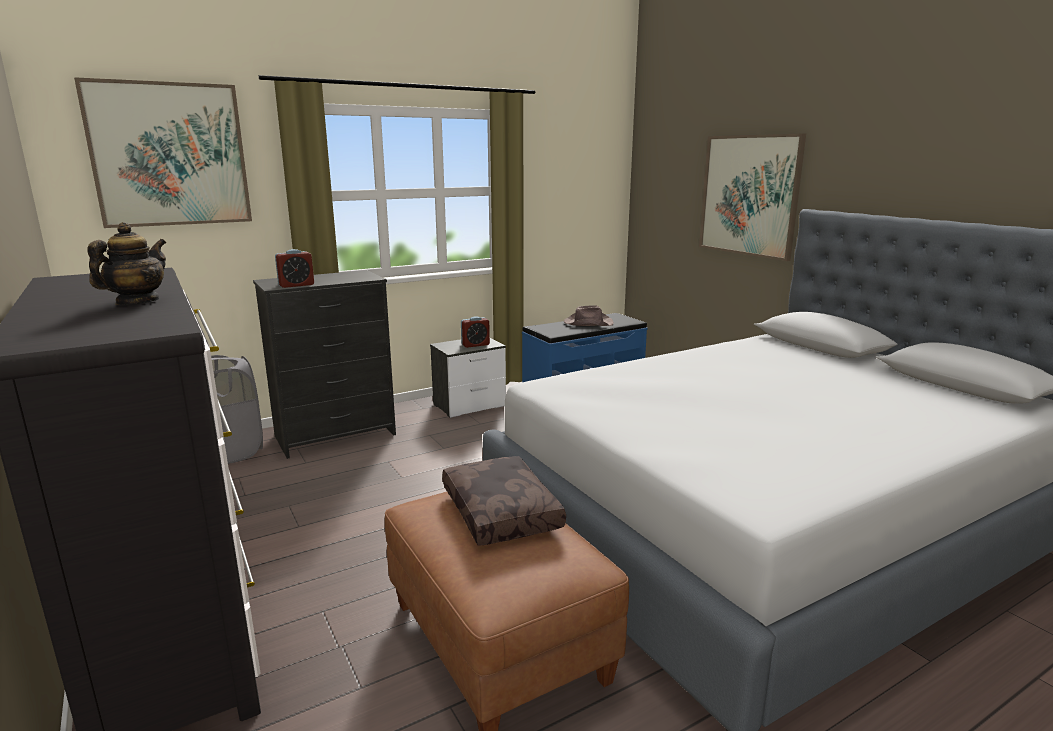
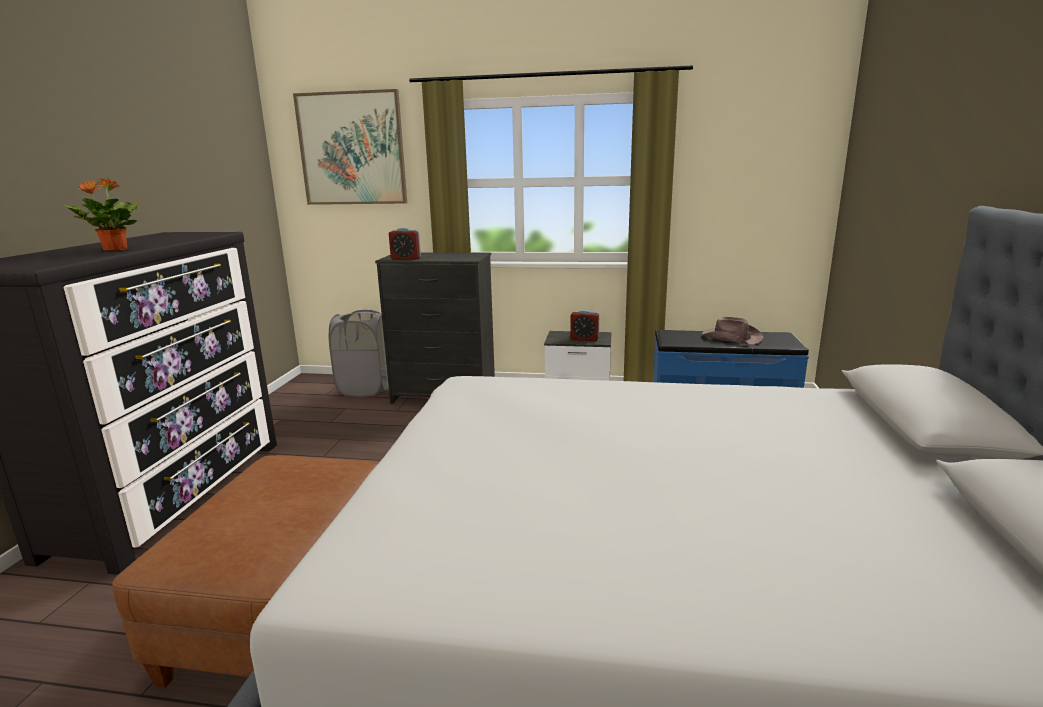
camera: 40 degrees right, 0 degrees up
teapot [87,222,166,305] -> potted plant [63,178,141,251]
brown pillow [442,456,566,546] -> none
picture [699,134,806,261] -> none

